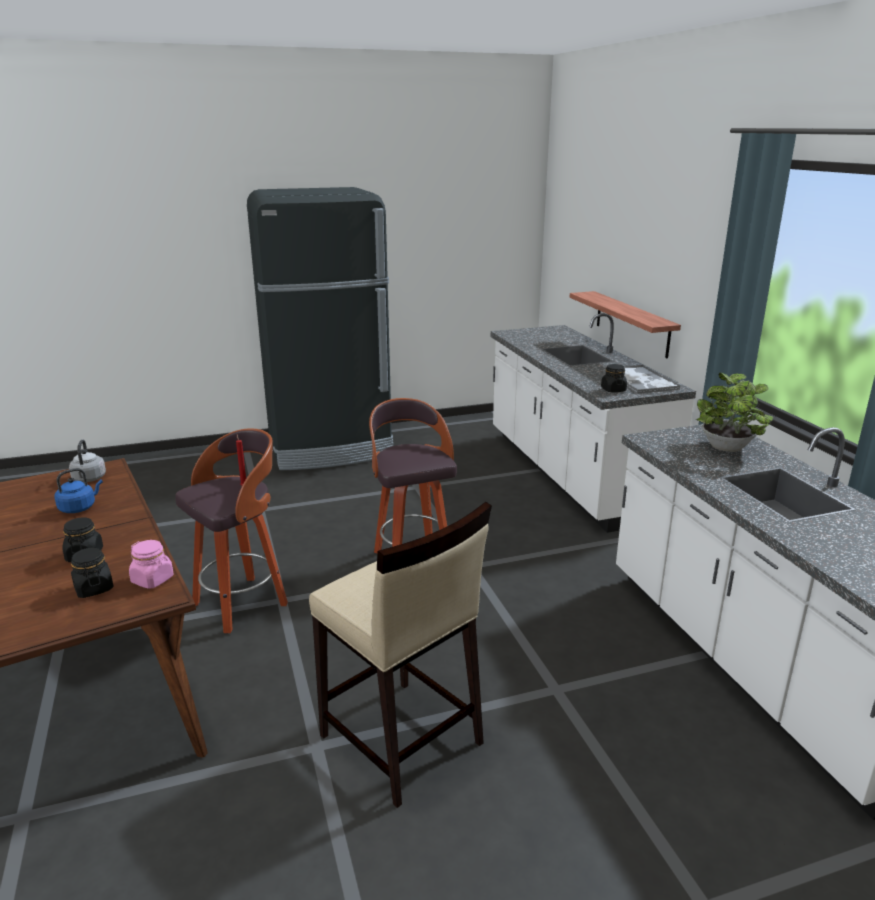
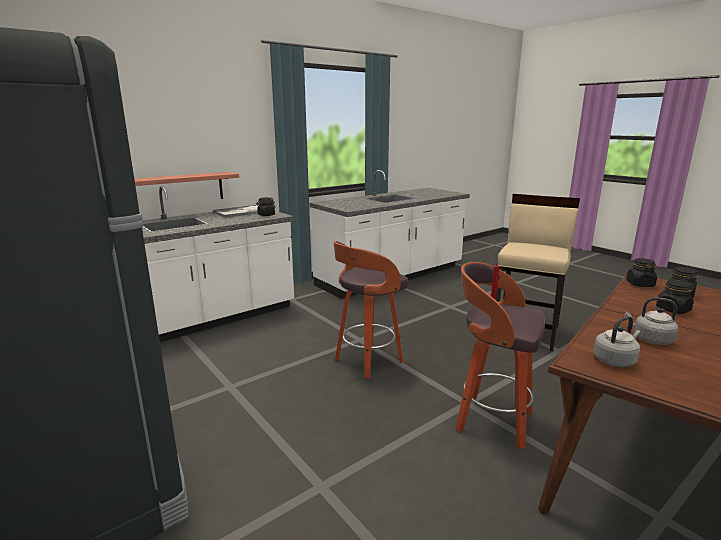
camera: 110 degrees left, 5 degrees down
blue kettle [54,468,103,513] -> grey kettle [625,297,679,345]
pink jar [129,540,174,589] -> black jar [626,258,657,287]
potted plant [696,373,773,452] -> none

